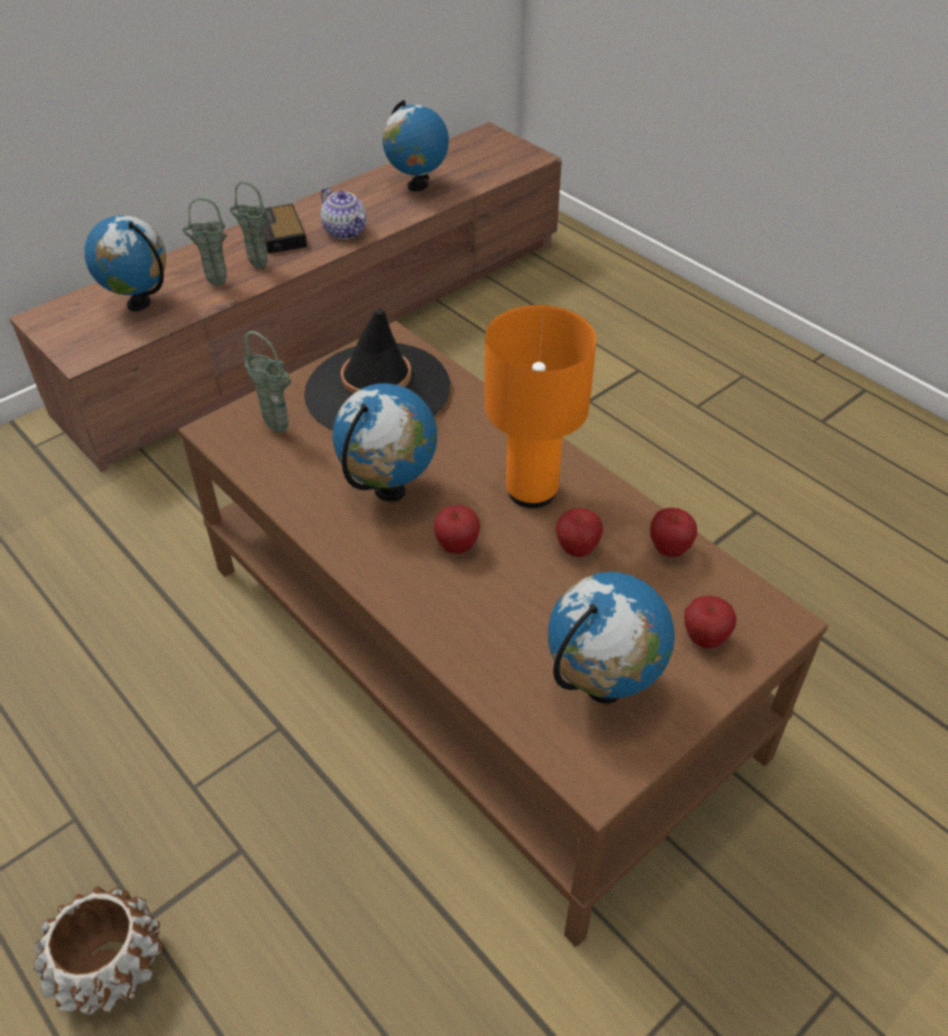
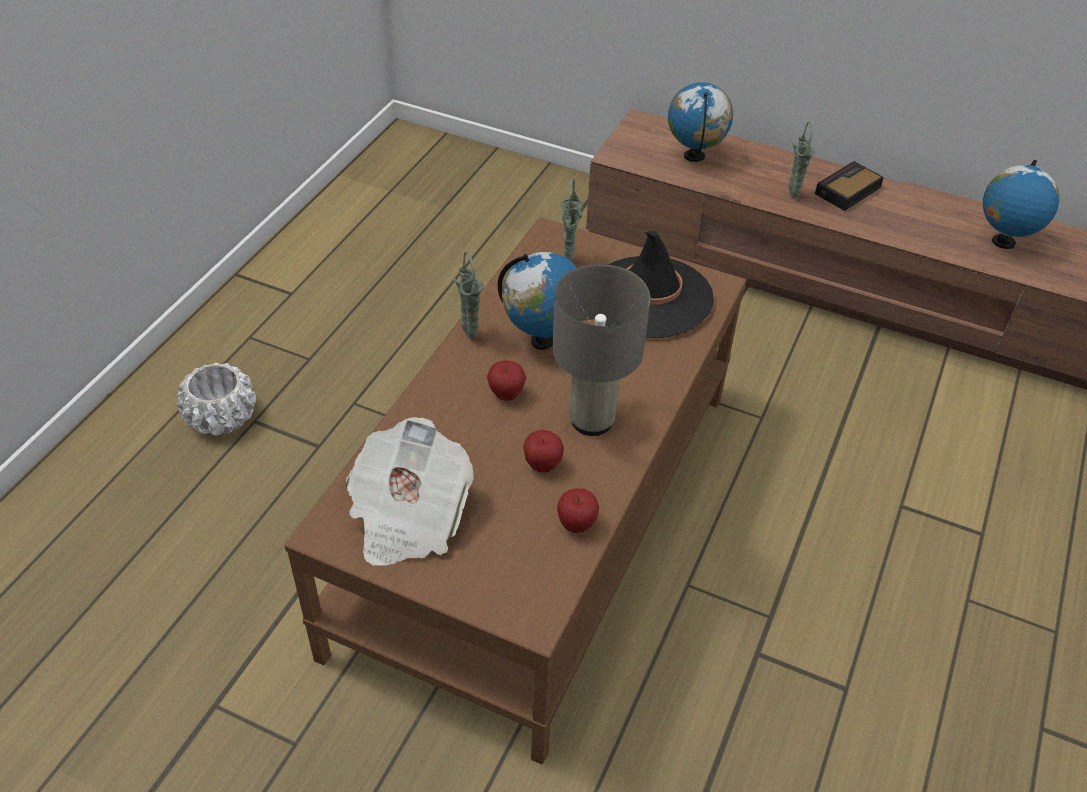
camera: 65 degrees right, 0 degrees up
brown planter [33,886,163,1015] -> white planter [177,363,256,436]
green vase [183,198,227,285] -> green vase moved to [453,251,483,340]
teapot [321,187,366,239] -> none
orange table lamp [484,305,596,508] -> grey table lamp [553,264,650,436]
globe [548,572,675,704] -> newspaper [346,417,474,566]
apple [684,596,737,648] -> none

